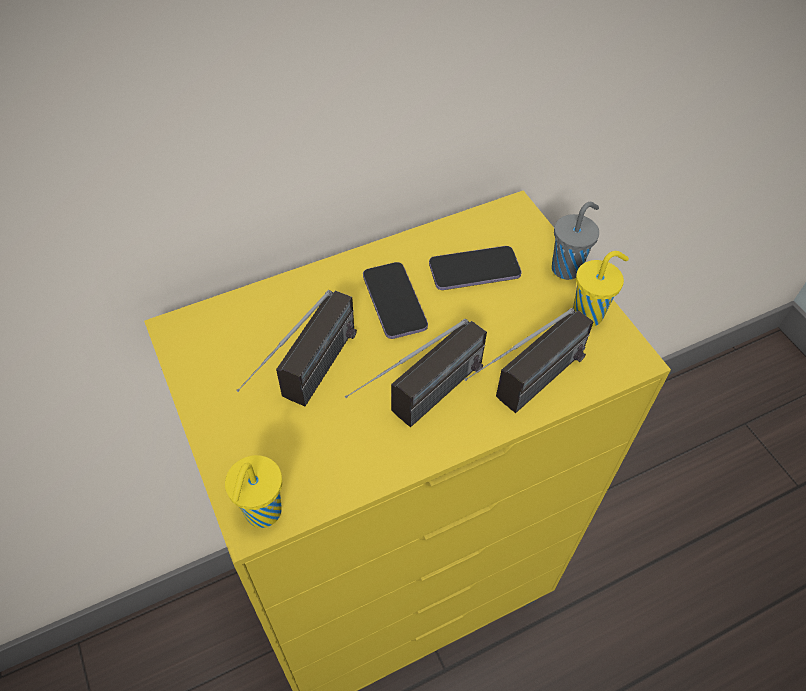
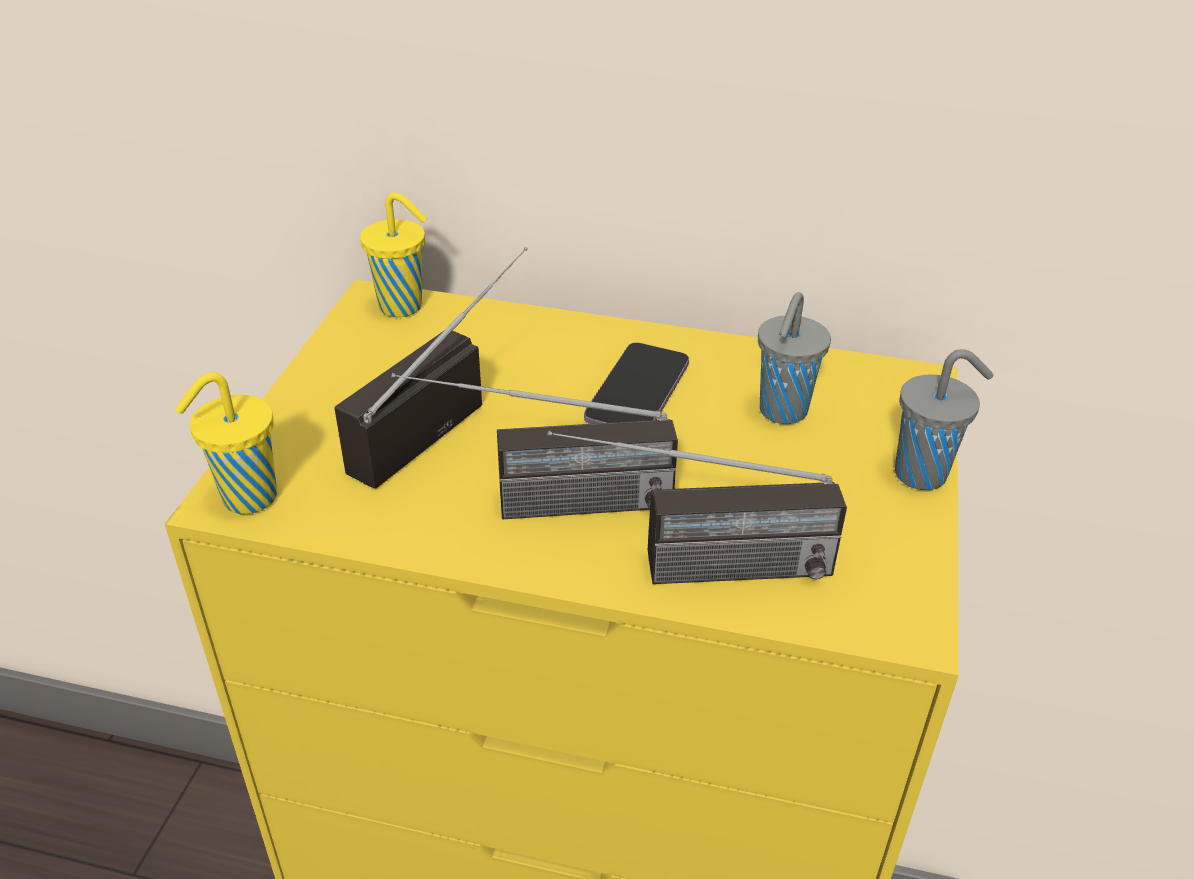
camera: 40 degrees right, 15 degrees down
radio [236,290,357,406] -> radio turned 150 degrees clockwise [335,247,528,488]
phone [429,246,522,290] -> grey cup [758,292,831,424]
yellow cup [573,251,629,327] -> yellow cup moved to [360,192,427,317]

